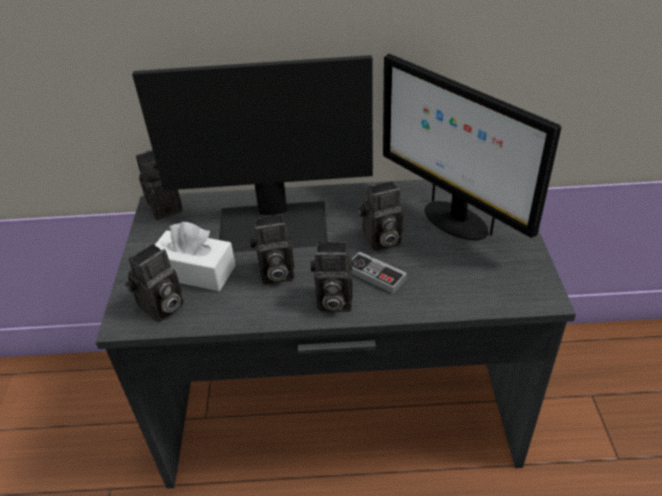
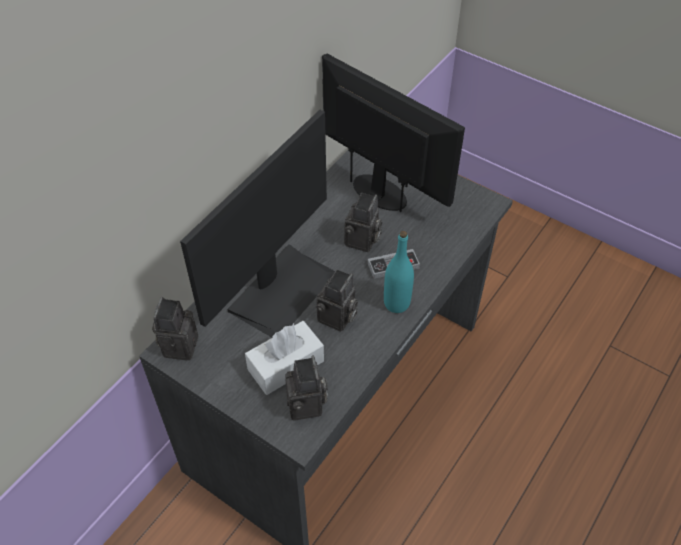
camera: 55 degrees left, 10 degrees up
camera [311,242,353,312] -> turquoise bottle [384,231,414,313]
monitor [383,54,561,240] -> monitor turned 135 degrees counterclockwise [322,54,465,212]

